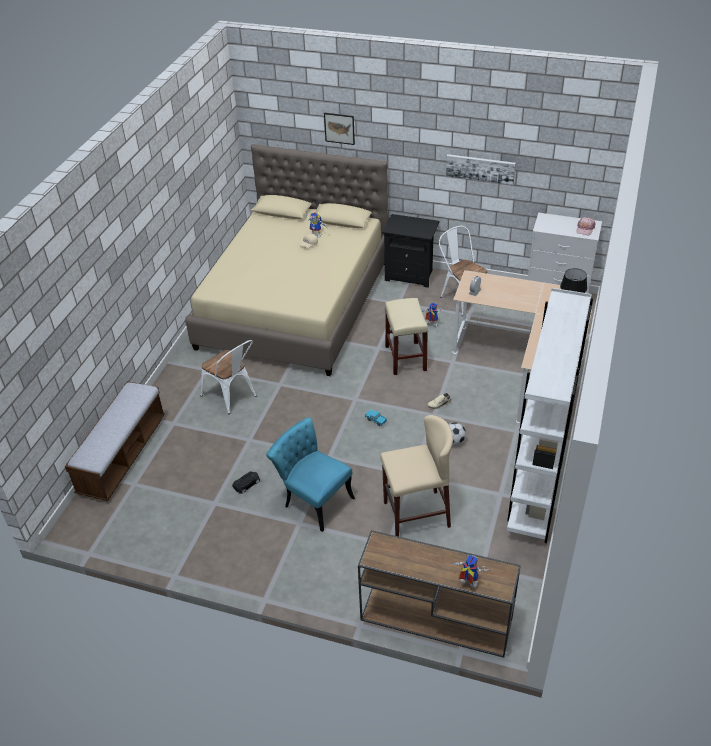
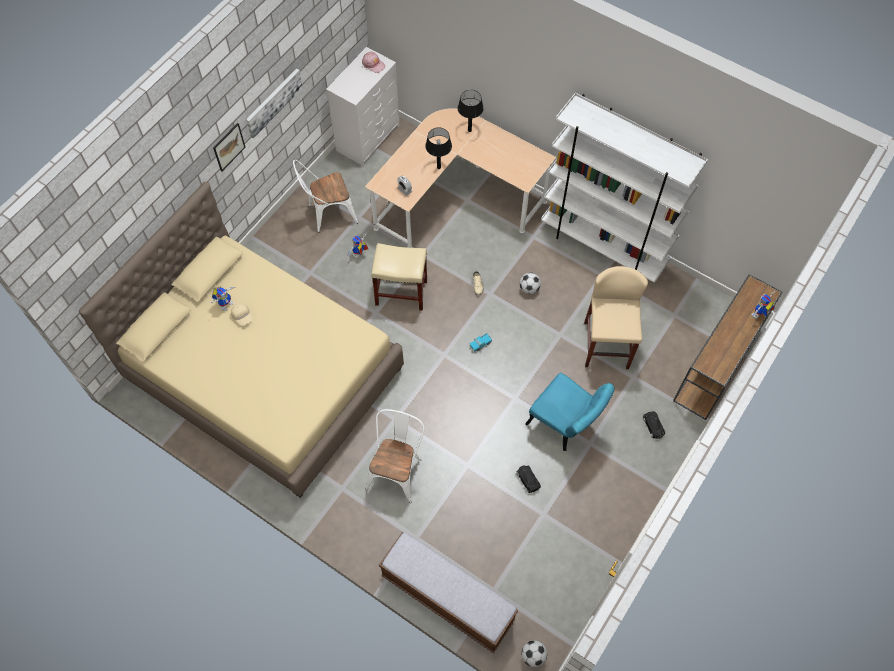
camera: 75 degrees left, 20 degrees up
white chair [201,340,257,414] -> white chair turned 45 degrees counterclockwise [366,409,425,503]
turquoise chair [266,417,355,532] -> turquoise chair turned 105 degrees counterclockwise [525,373,614,451]
picture [324,113,355,145] -> picture moved to [213,123,246,171]
black nightstand [382,214,440,288] -> none
none -> black table lamp [425,127,452,169]
none -> football [522,640,547,667]
none -> black toy car [643,411,665,439]

